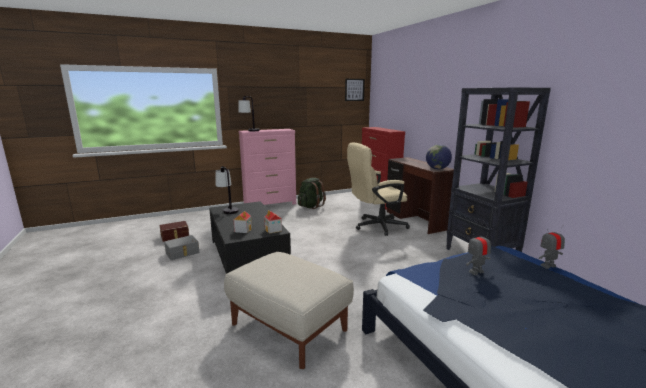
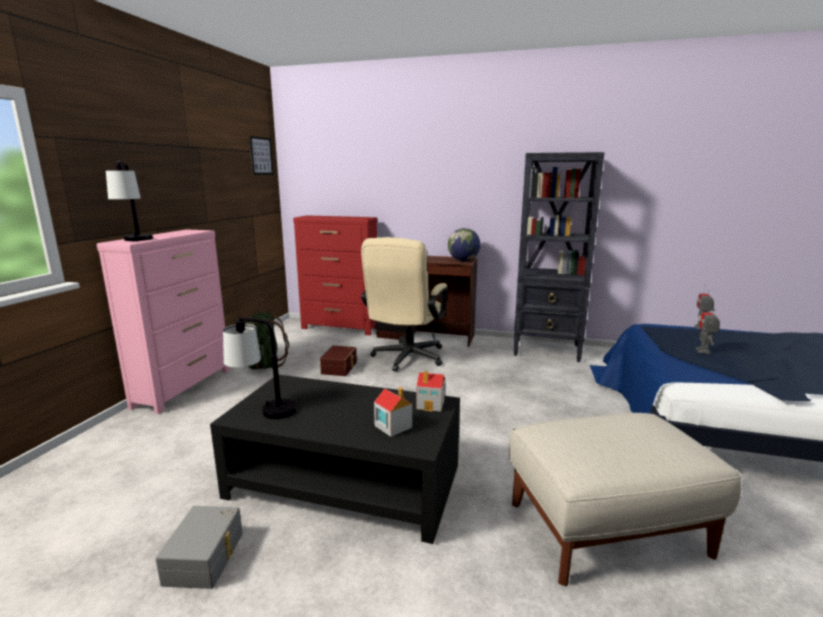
camera: 50 degrees left, 0 degrees up
brown storage box [160,221,189,242] -> brown storage box moved to [320,346,357,376]

